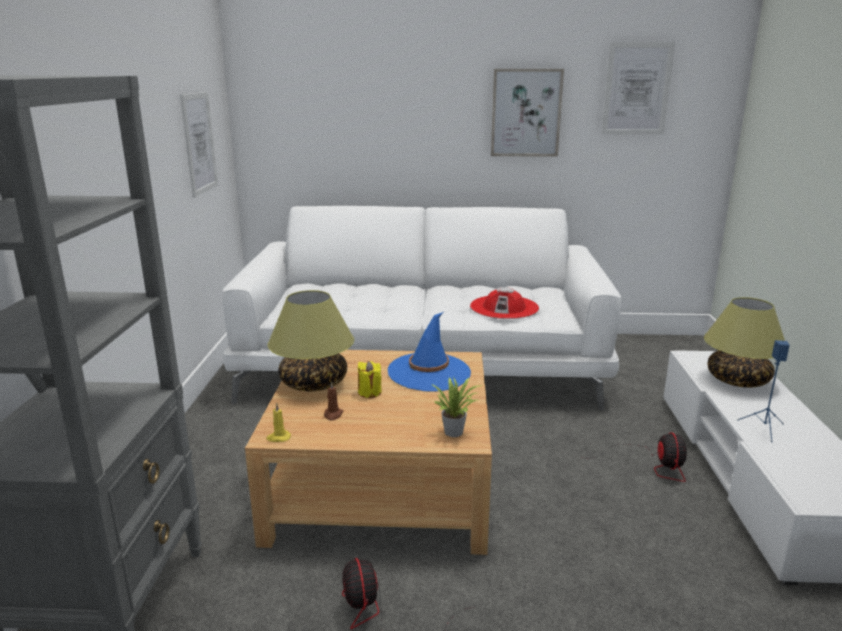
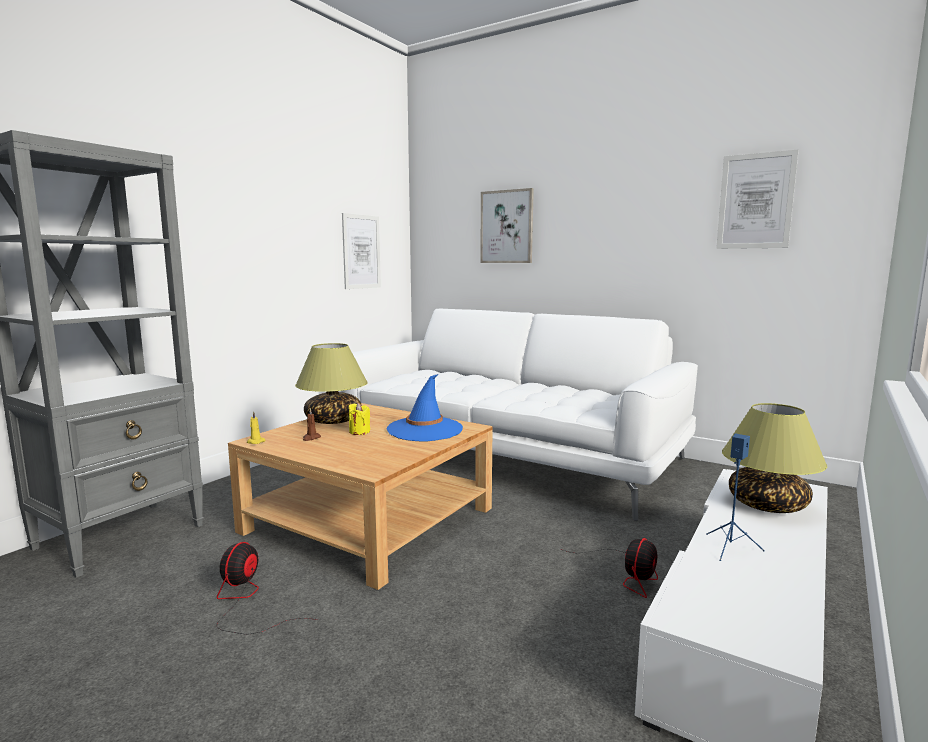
camera: 30 degrees right, 10 degrees down
potted plant [431,377,480,437] -> none
red hat [470,287,539,319] -> none
picture [491,69,564,157] -> picture moved to [480,188,534,263]

